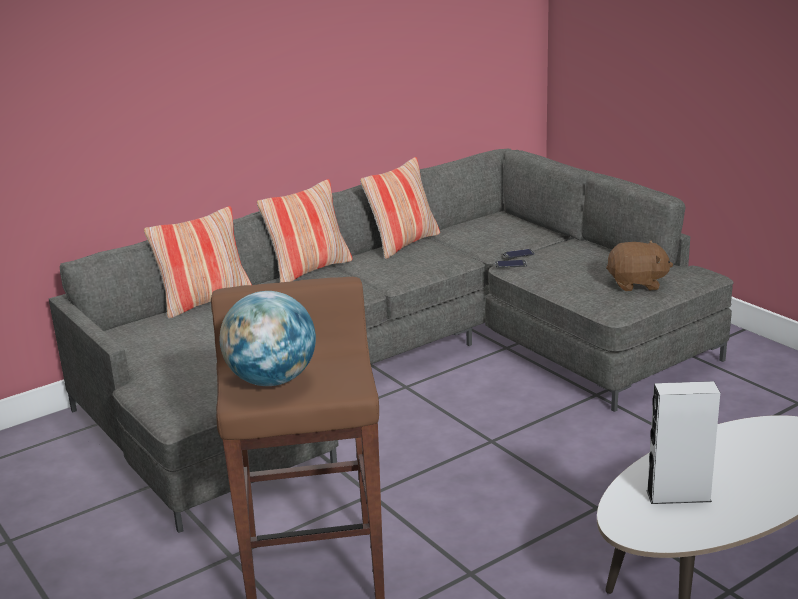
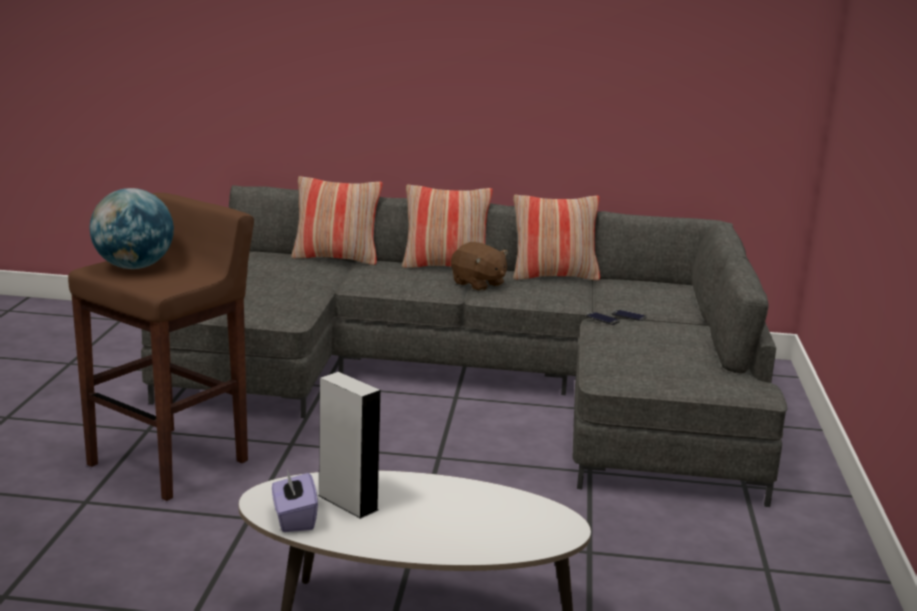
camera: 40 degrees right, 5 degrees down
brown plush toy [606,240,673,291] -> brown plush toy moved to [451,242,508,291]
none -> purple tissue box [272,469,318,532]

